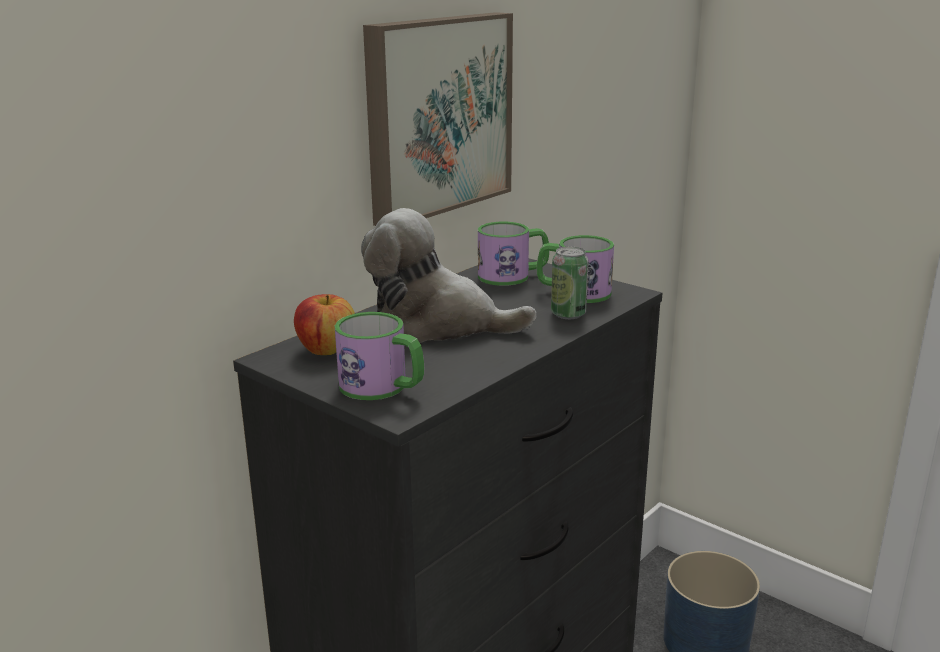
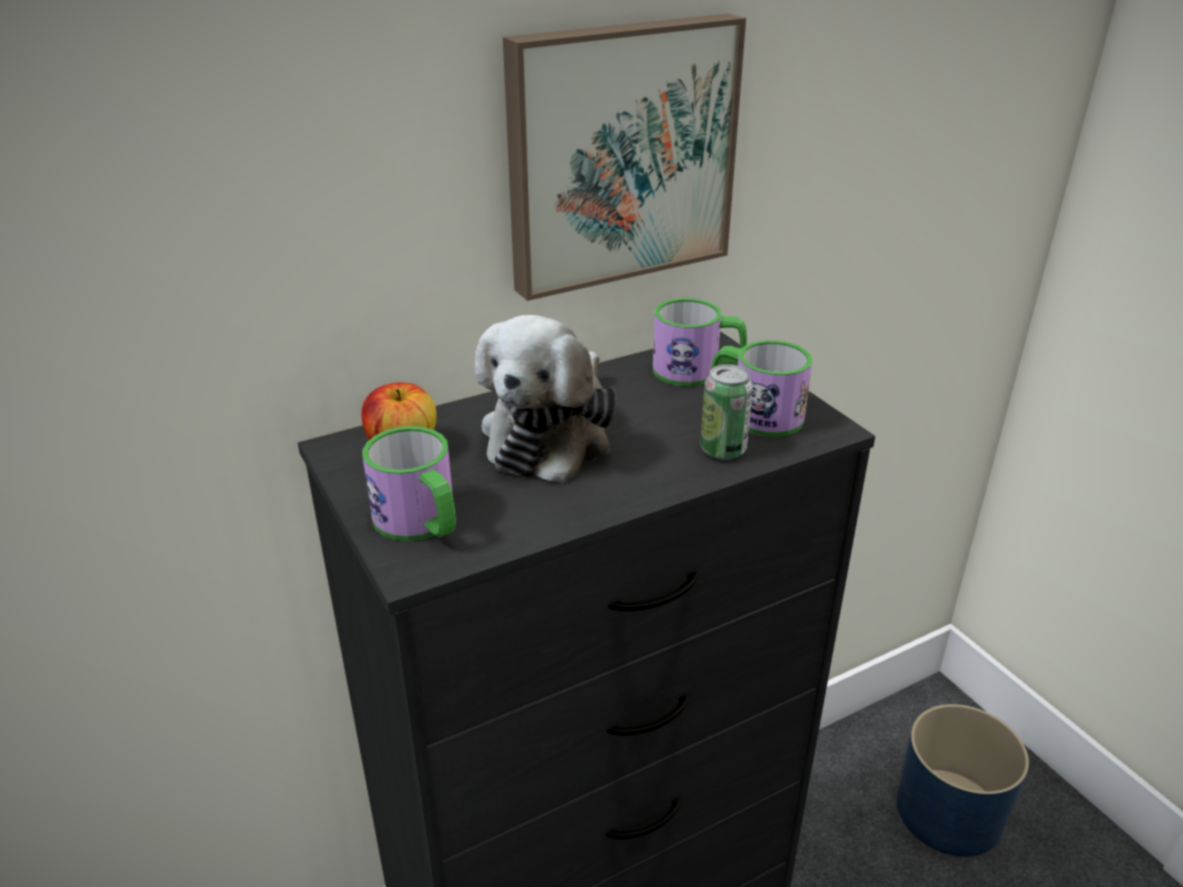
camera: 20 degrees right, 10 degrees up
plush toy [361,208,537,343] -> plush toy turned 105 degrees counterclockwise [475,315,617,483]

